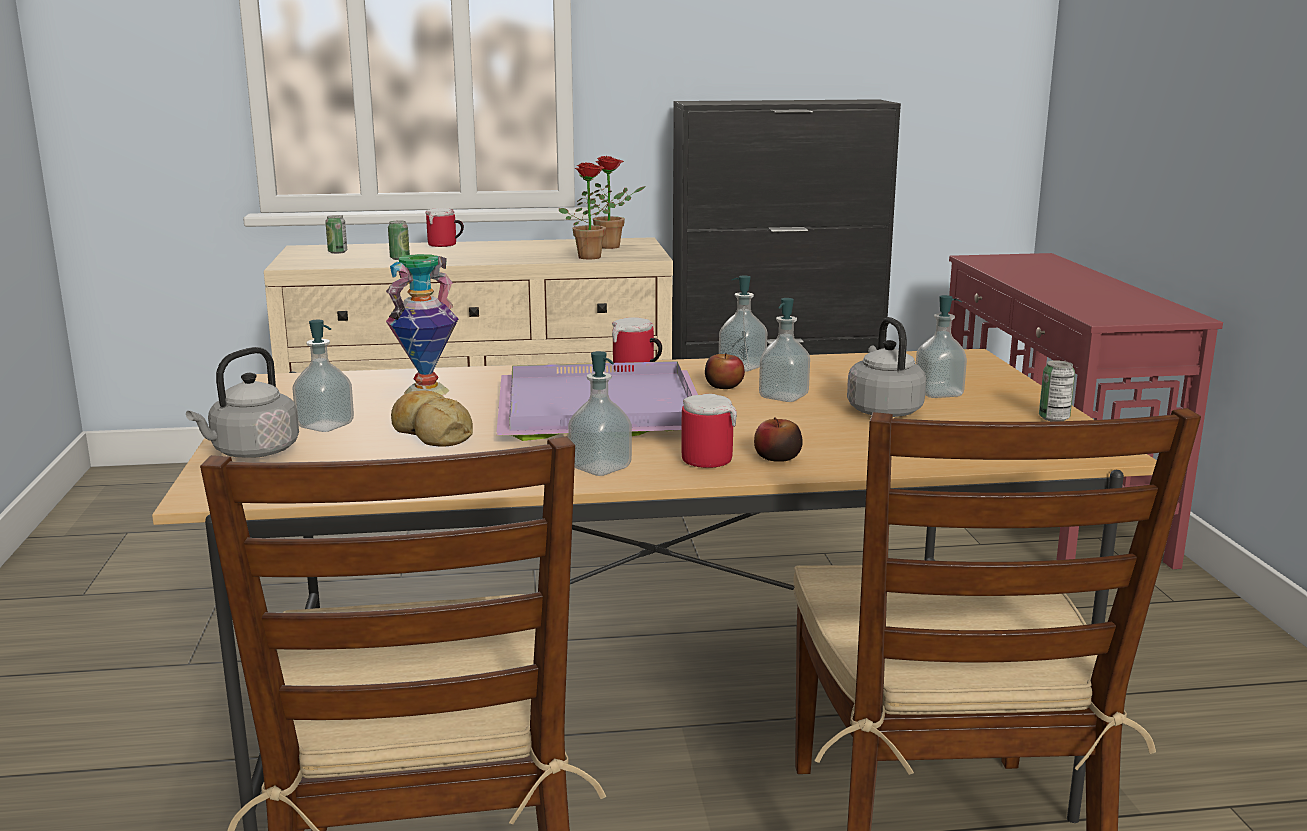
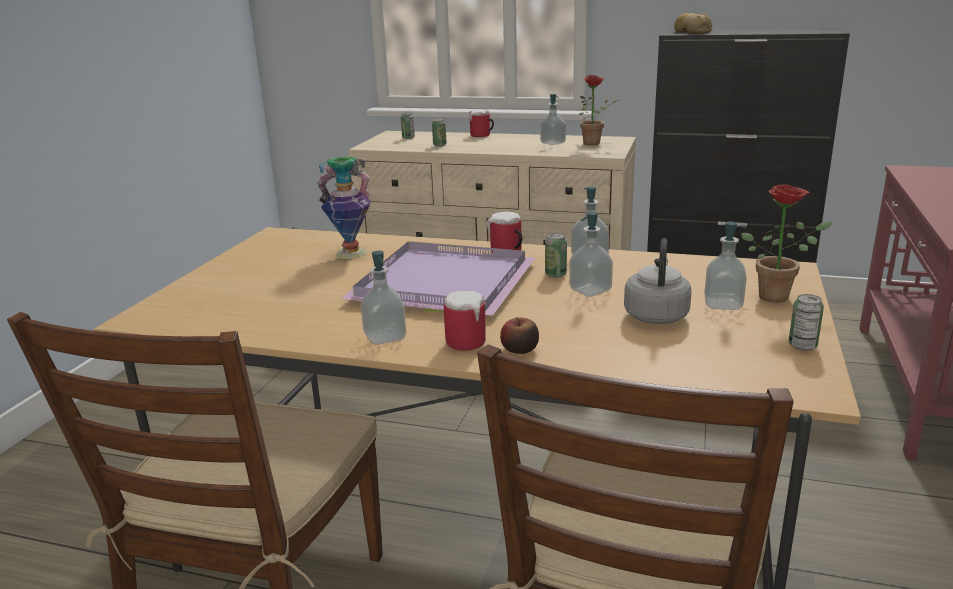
camera: 25 degrees right, 5 degrees up
grey kettle [186,347,299,458] -> none
soap dispenser [292,320,354,432] -> soap dispenser moved to [540,94,566,145]
bread [391,390,473,447] -> bread moved to [674,13,712,34]
potted plant [559,162,625,259] -> potted plant moved to [741,185,832,303]
apple [705,353,745,389] -> can [545,233,567,278]

